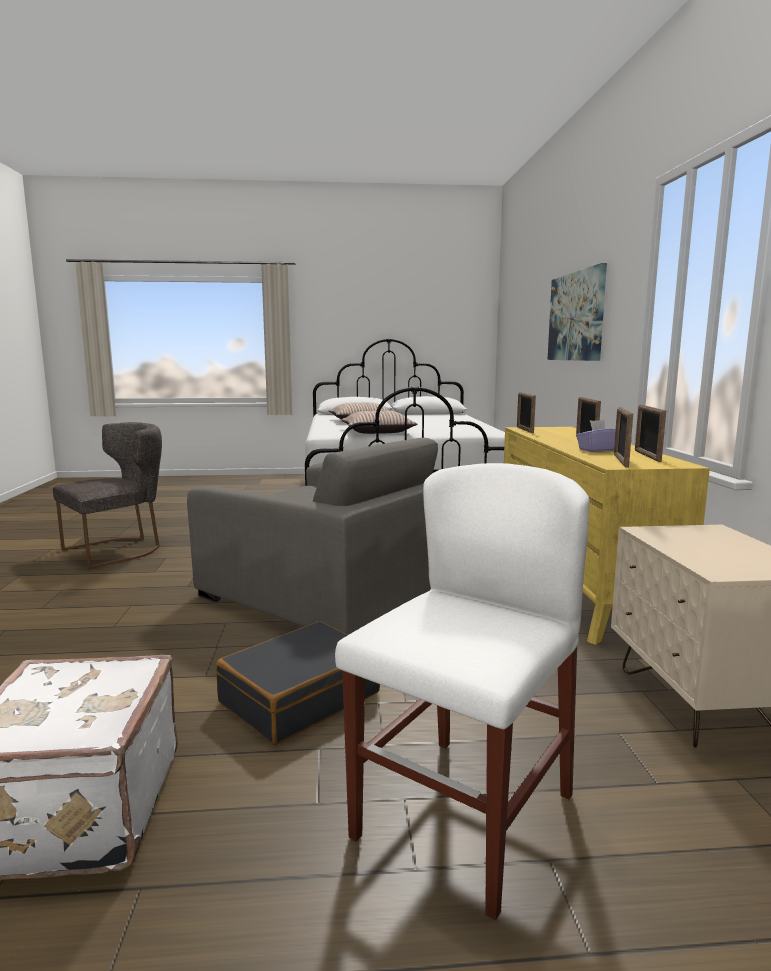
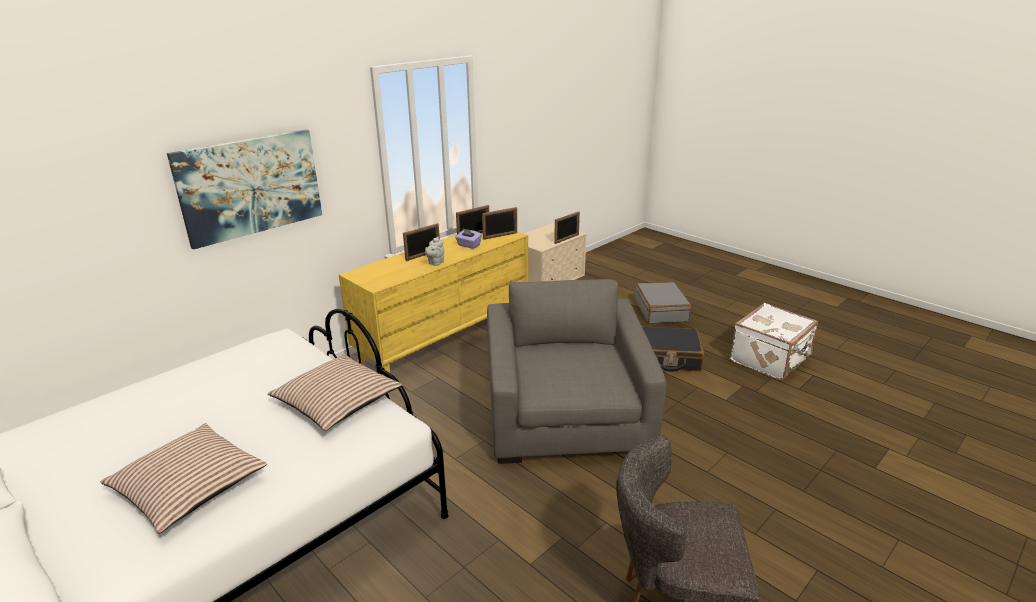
camera: 130 degrees left, 15 degrees up
white chair [335,463,589,920] -> grey suitcase [635,282,692,323]
picture frame [517,392,536,433] -> picture frame moved to [554,211,580,244]
none -> grey teapot [425,237,444,266]

